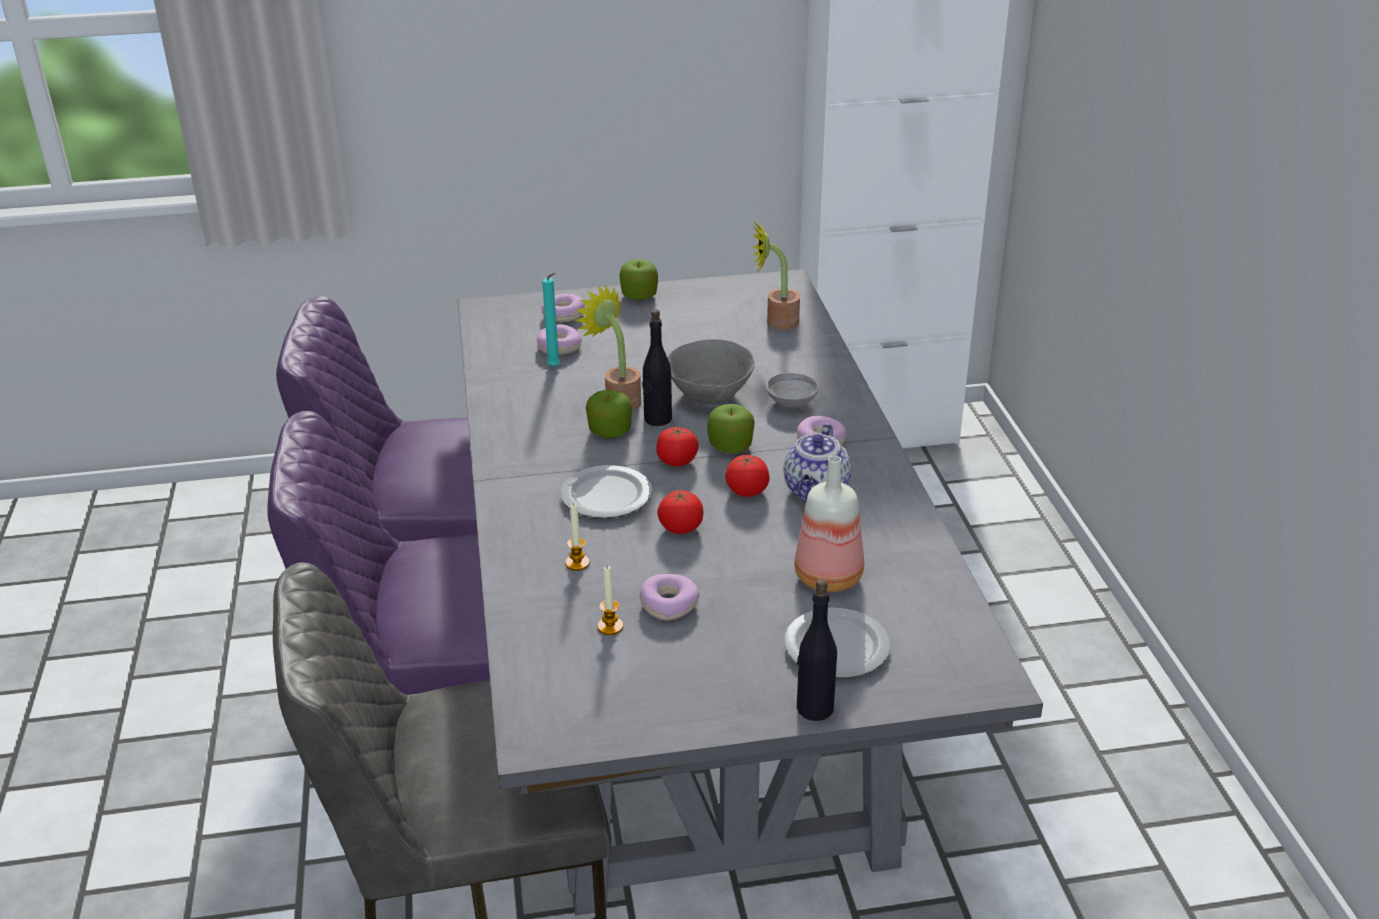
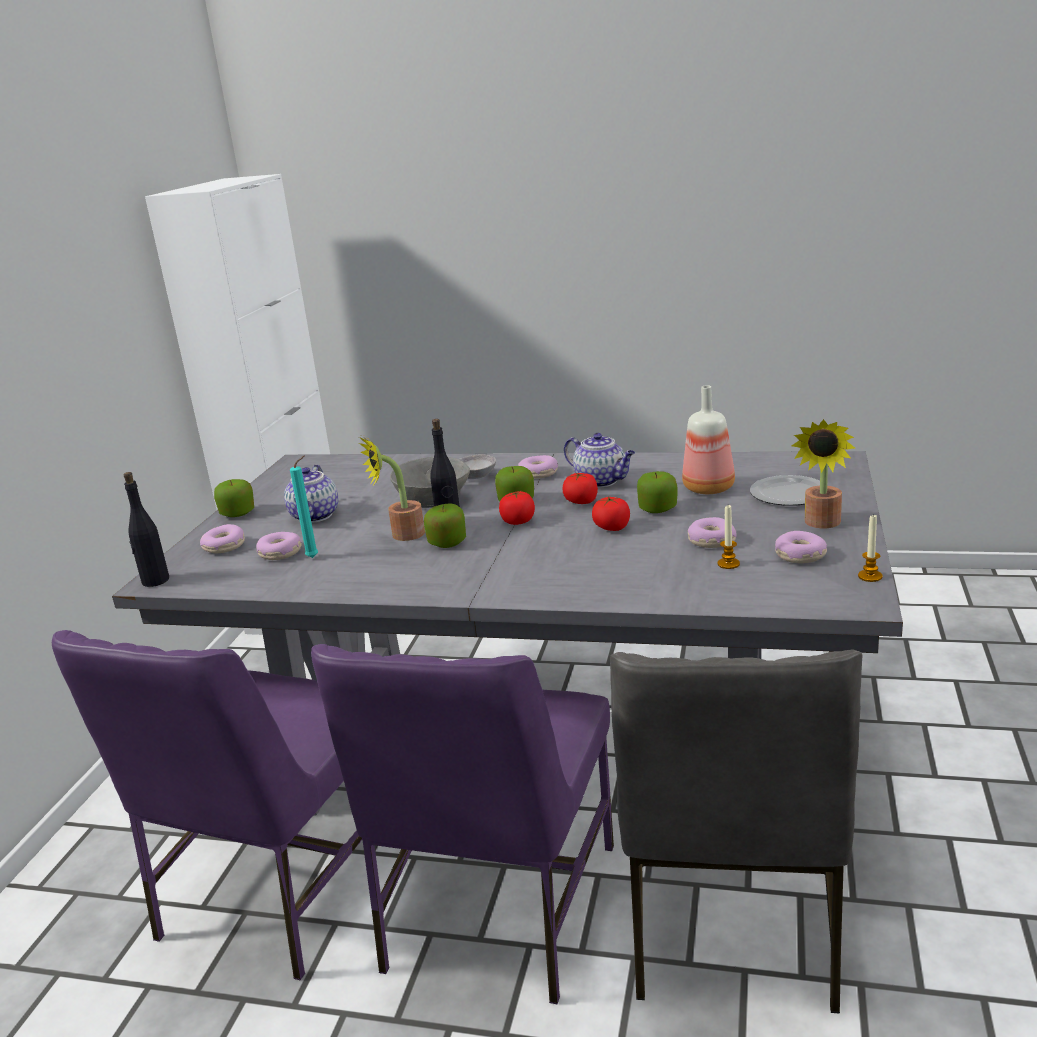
camera: 65 degrees left, 10 degrees down
plate [560,465,652,518] -> none
candle [565,504,590,571] -> candle moved to [858,514,882,582]
potted plant [752,221,800,330] -> potted plant moved to [792,419,855,528]
black bottle [797,579,837,721] -> black bottle moved to [124,472,169,587]
none -> teapot [284,465,338,523]
none -> apple [637,471,677,513]
none -> donut [775,531,827,563]

